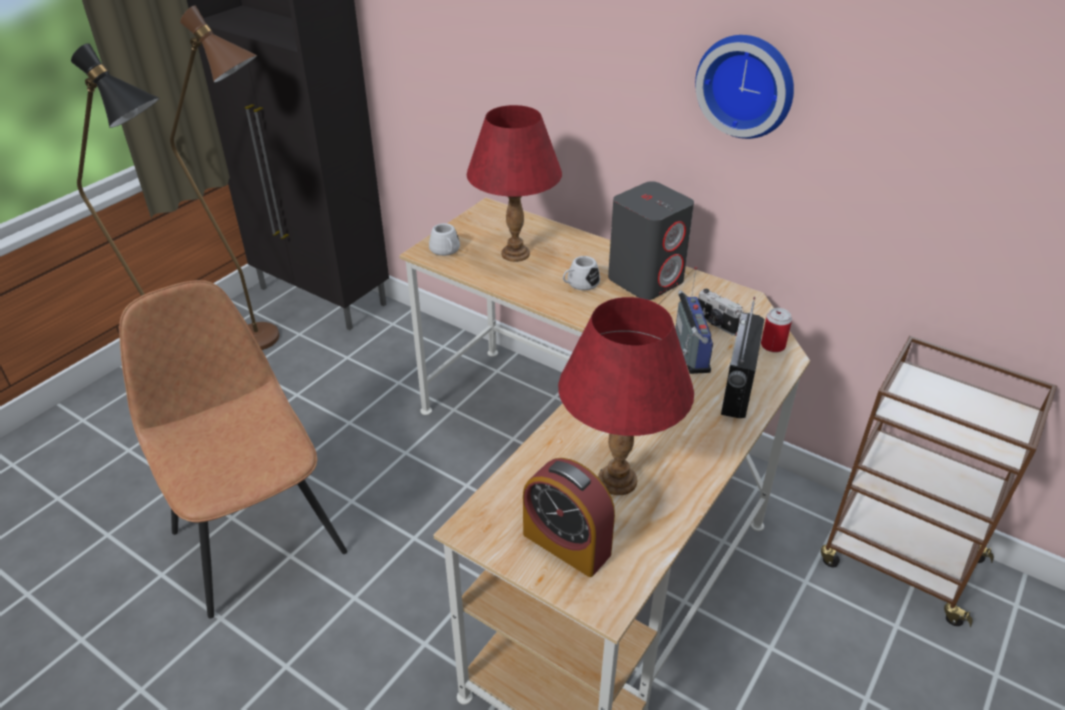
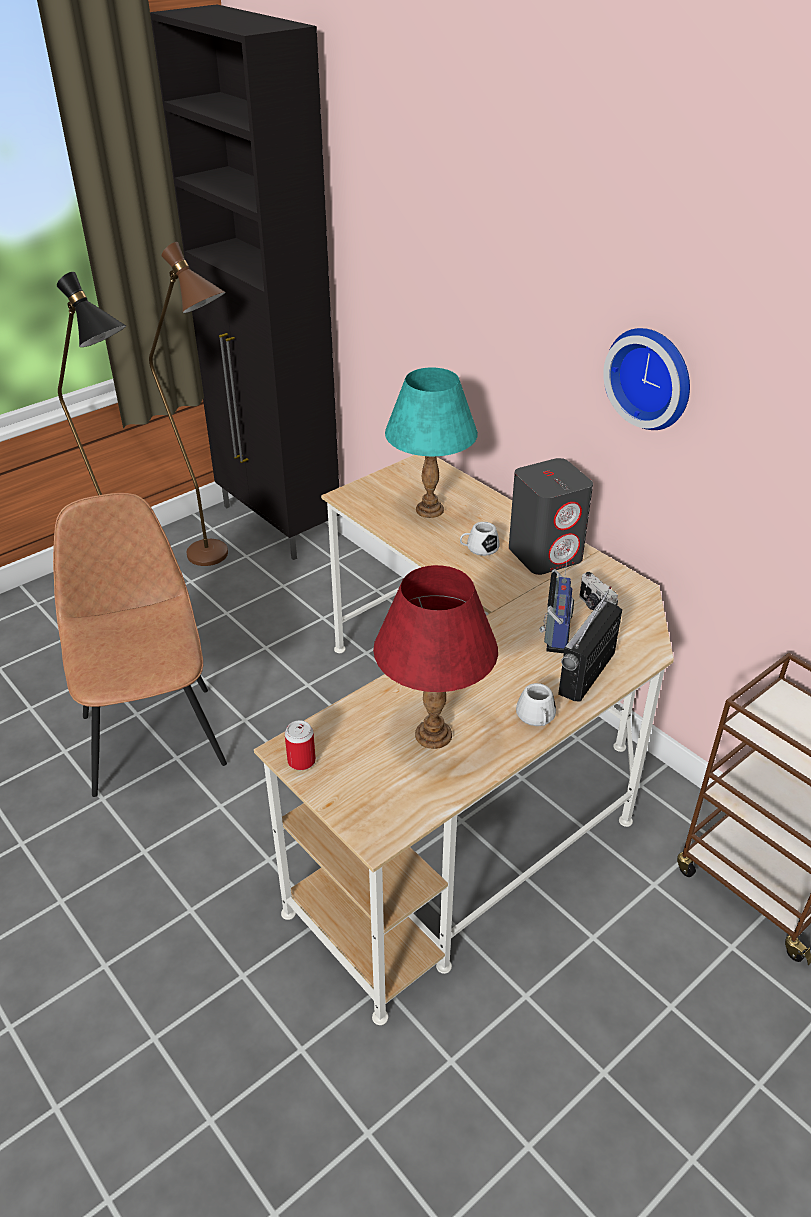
camera: 15 degrees right, 0 degrees up
white mug [429,223,460,256] -> white mug moved to [516,683,556,726]
red table lamp [467,105,562,262] -> turquoise table lamp [385,367,478,518]
alarm clock [523,458,615,577] -> none
can [761,308,792,353] -> can moved to [285,720,316,770]

